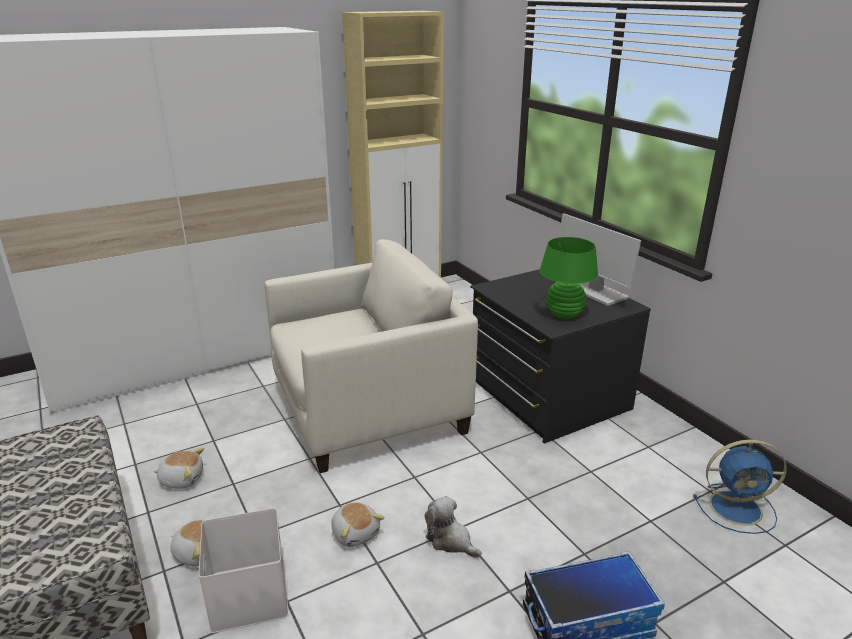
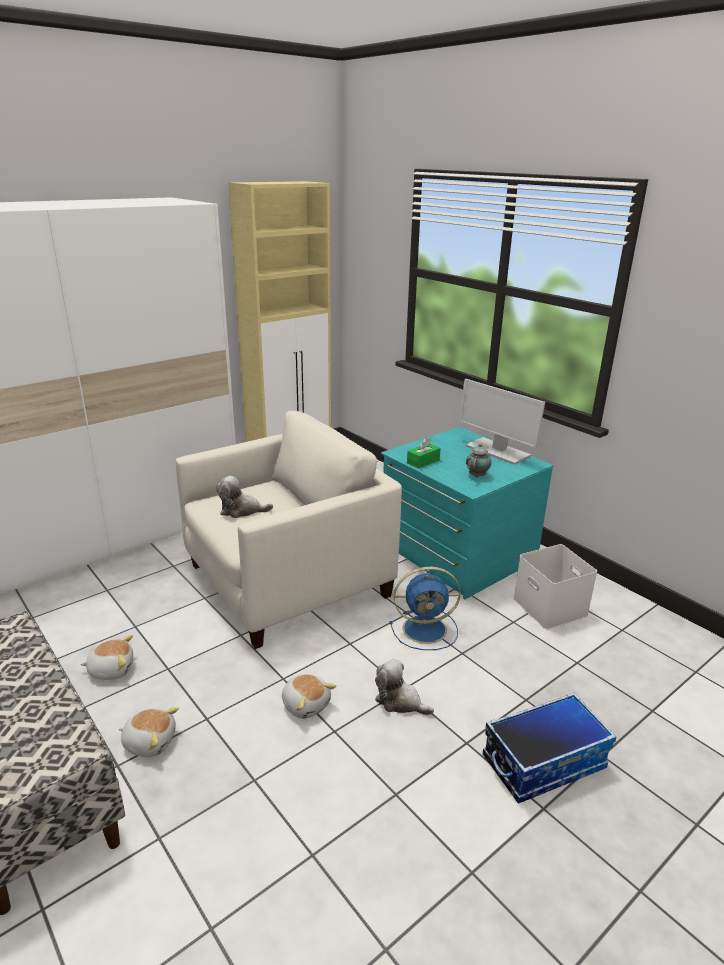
camera: 10 degrees left, 0 degrees up
white storage box [199,508,288,633] -> white storage box moved to [513,544,597,630]
black dresser [470,269,651,443] -> turquoise dresser [381,427,553,599]
green table lamp [540,237,598,319] -> teapot [466,443,491,477]
blue fan [693,440,787,534] -> blue fan moved to [390,567,461,650]
none -> plush toy [216,476,273,518]
none -> green tissue box [407,437,441,468]

